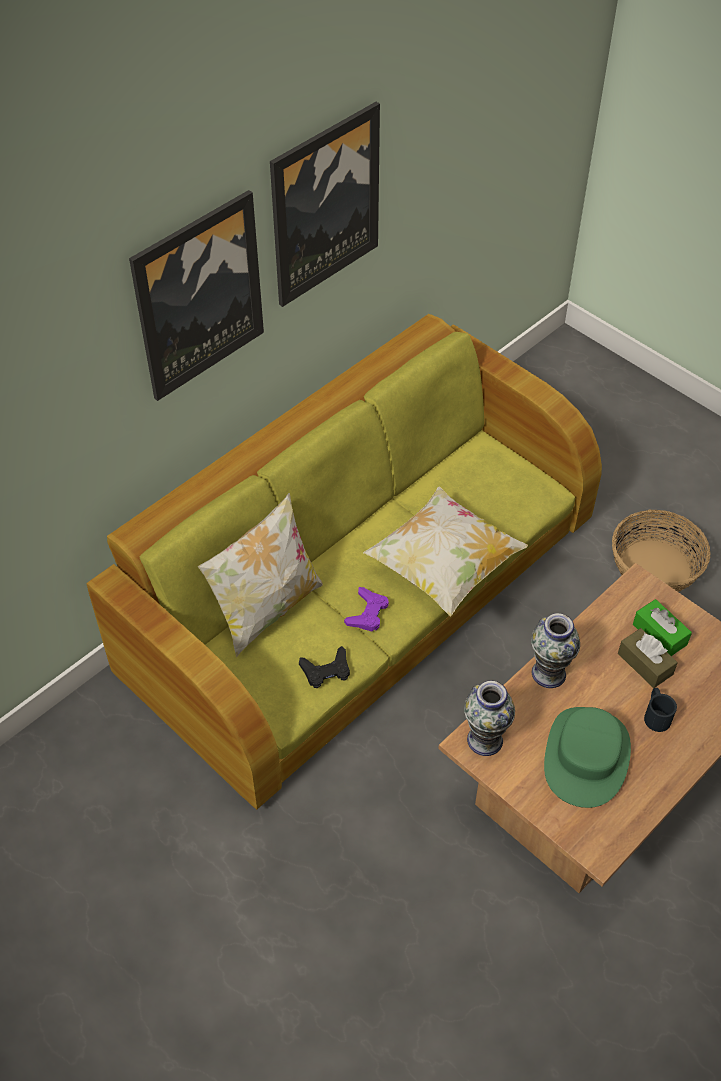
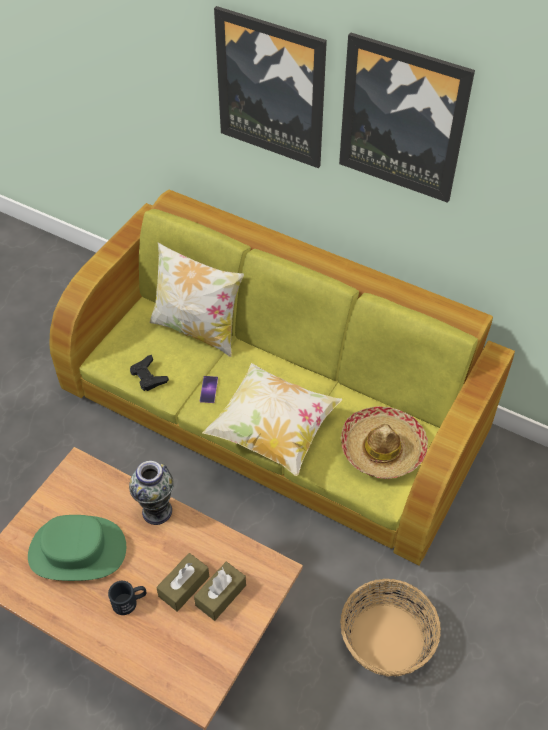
camera: 75 degrees right, 0 degrees up
purple game controller [344,587,389,631] -> phone [200,376,218,403]
vase [464,681,515,756] -> none
green tissue box [633,599,692,656] -> brown tissue box [194,562,246,621]
none -> hat [341,406,428,479]

